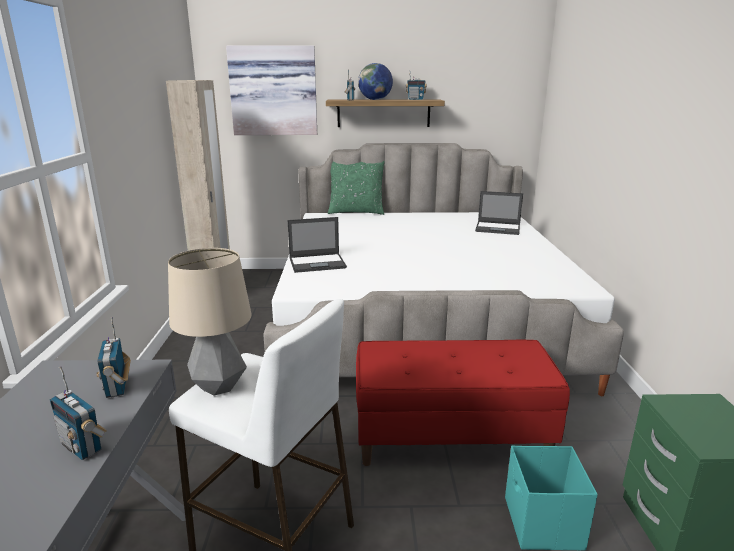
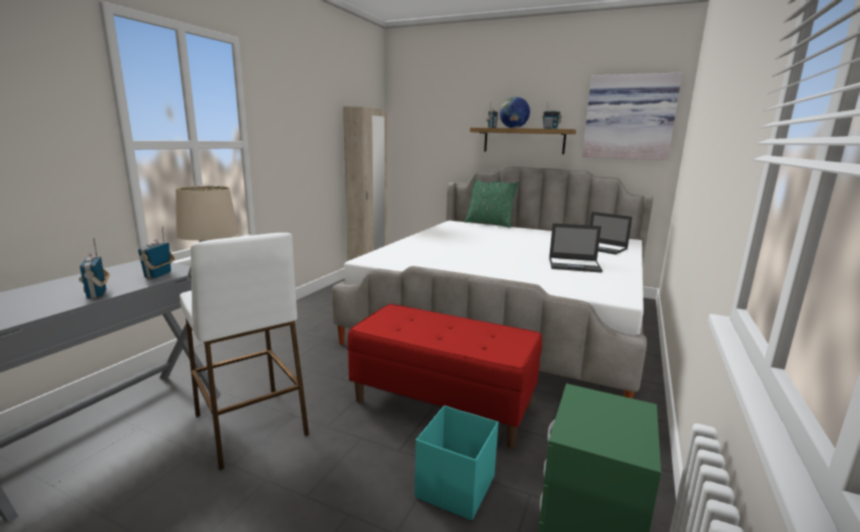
camera: 25 degrees right, 5 degrees down
picture [226,45,317,135] -> picture moved to [582,73,682,160]
laptop [287,217,347,273] -> laptop moved to [549,223,603,273]

